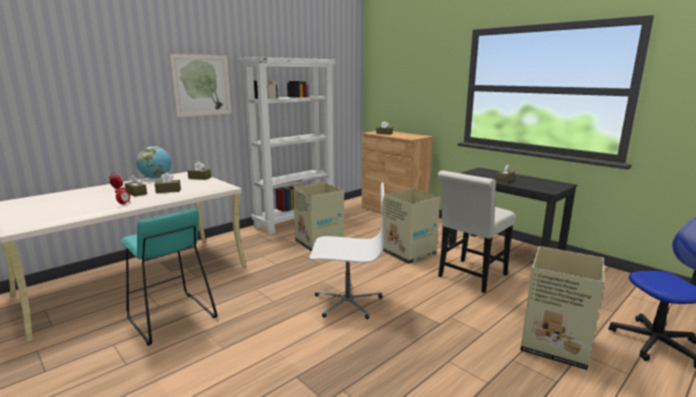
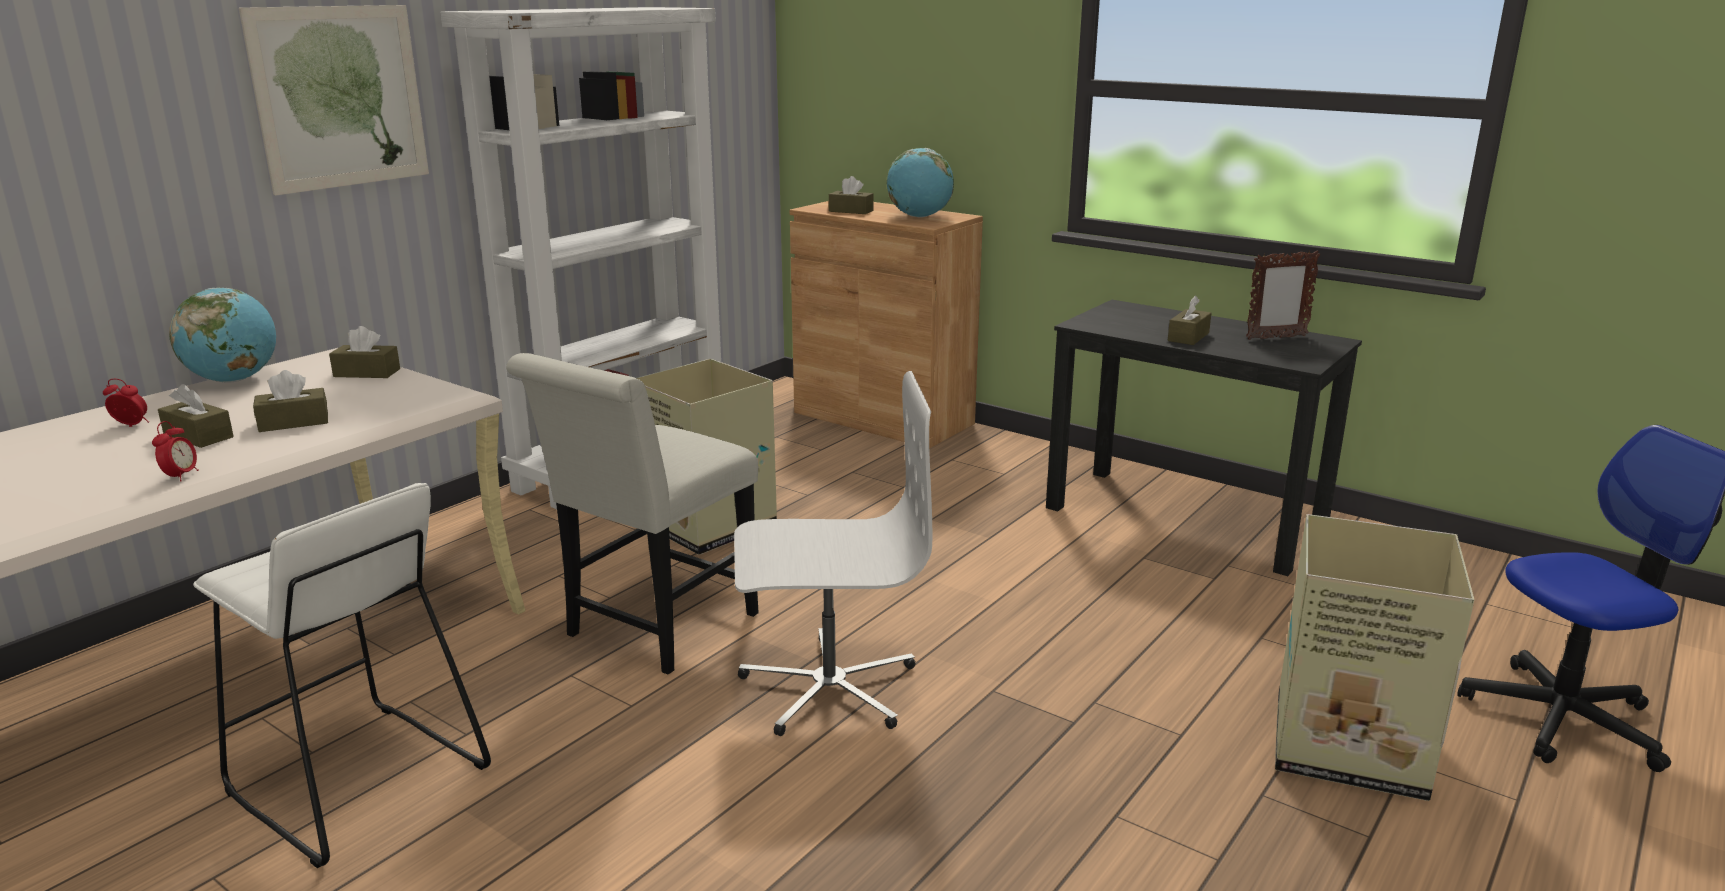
camera: 10 degrees left, 5 degrees up
turquoise stool [121,209,217,346] -> white stool [193,483,491,868]
cardboard box [383,189,440,264] -> none
white chair [438,171,516,293] -> white chair moved to [506,353,759,674]
none -> globe [887,148,954,217]
none -> picture frame [1246,251,1320,340]

